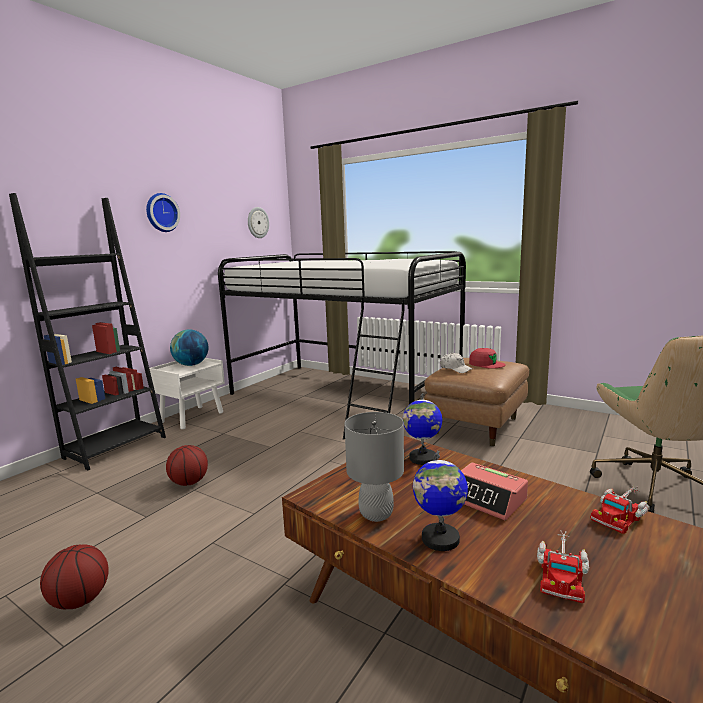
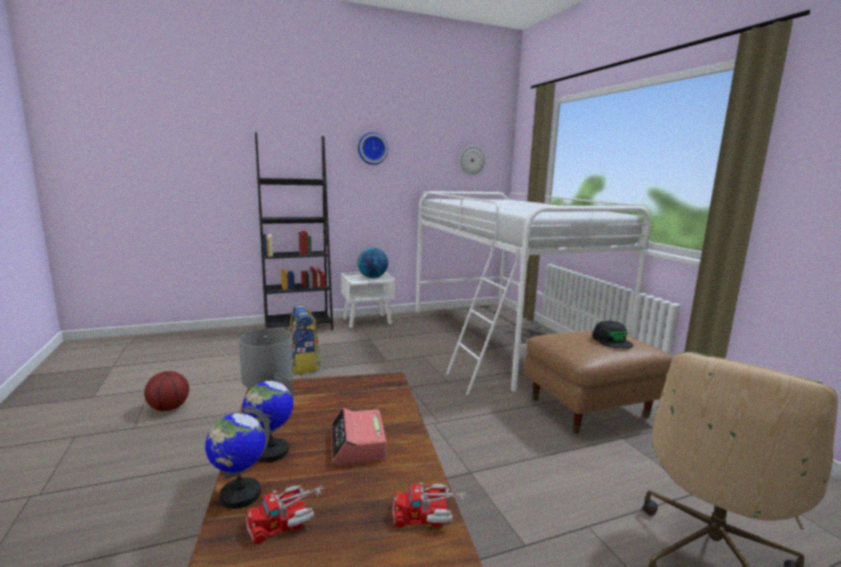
camera: 35 degrees right, 0 degrees up
basketball [166,445,208,486] -> backpack [289,305,321,374]
black bed [218,251,466,440] -> white bed [416,191,651,395]
globe [403,393,442,465] -> globe moved to [205,406,270,509]
white cap [440,353,473,373] -> none
red cap [469,348,506,369] -> black cap [592,321,633,349]

